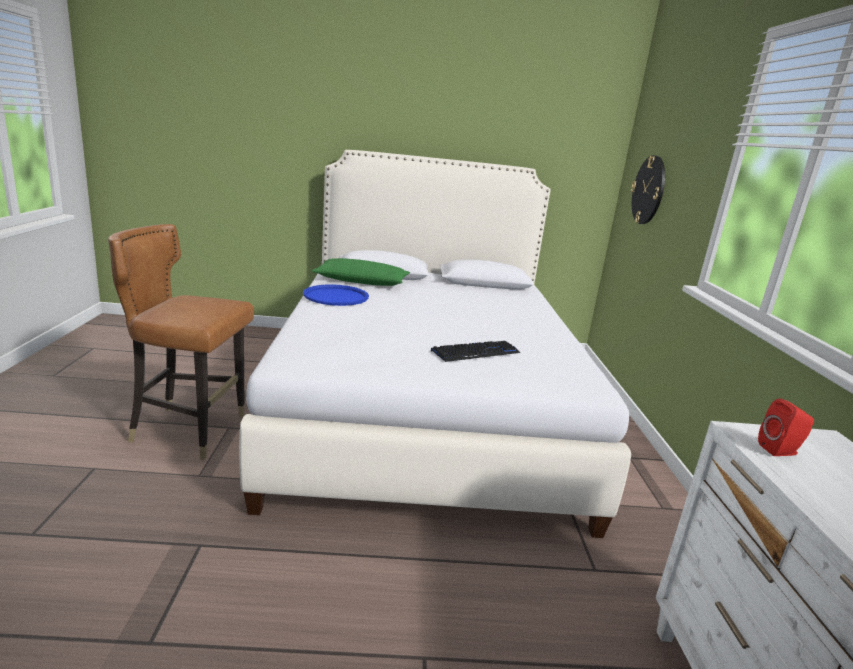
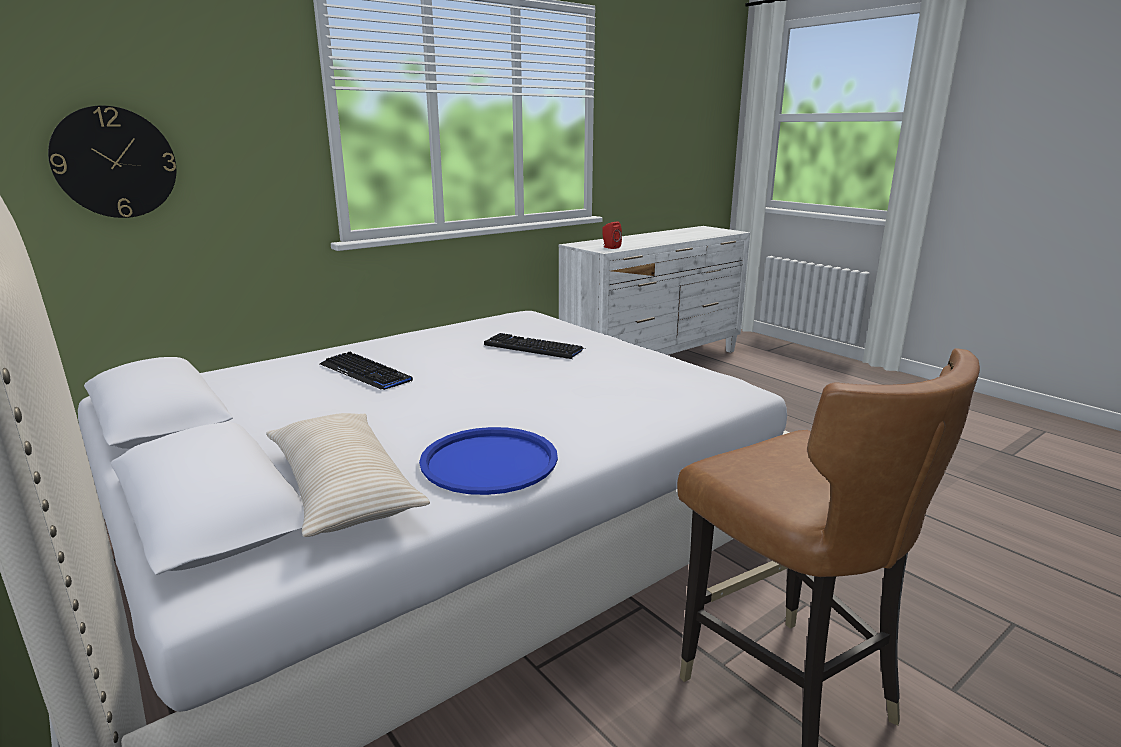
camera: 125 degrees left, 0 degrees up
green pillow [312,258,410,286] -> beige pillow [266,413,430,537]
none -> keyboard [320,352,413,390]

